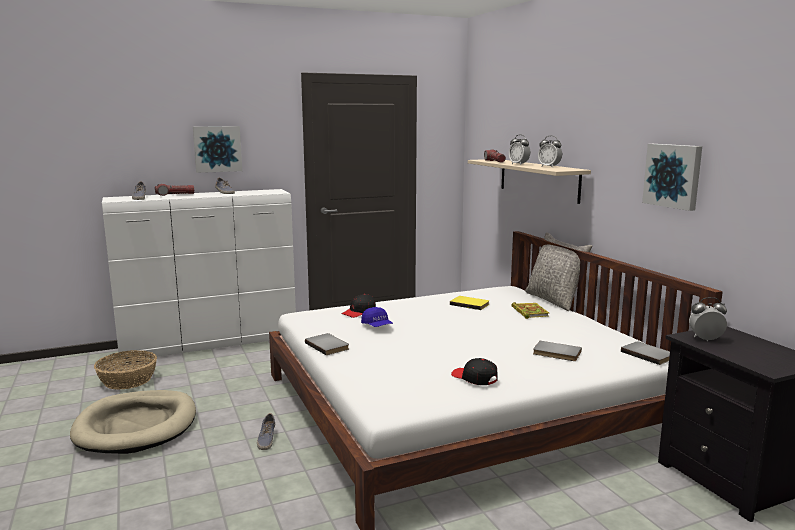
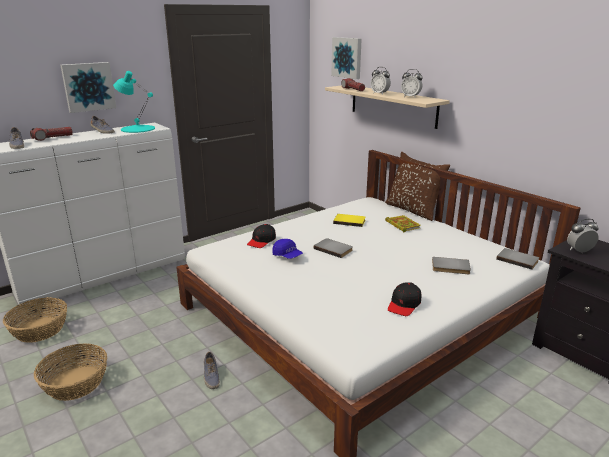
camera: 15 degrees left, 10 degrees up
beige dog bed [70,390,196,454] -> basket [34,343,107,401]
grey book [305,333,349,355] -> grey book moved to [314,238,353,258]
black cap [451,358,498,385] -> black cap turned 90 degrees counterclockwise [388,282,421,316]
grey pillow [525,232,592,311] -> brown pillow [385,152,450,221]
picture [642,144,702,211] -> picture moved to [331,37,362,79]
none -> turquoise table lamp [113,71,155,133]

